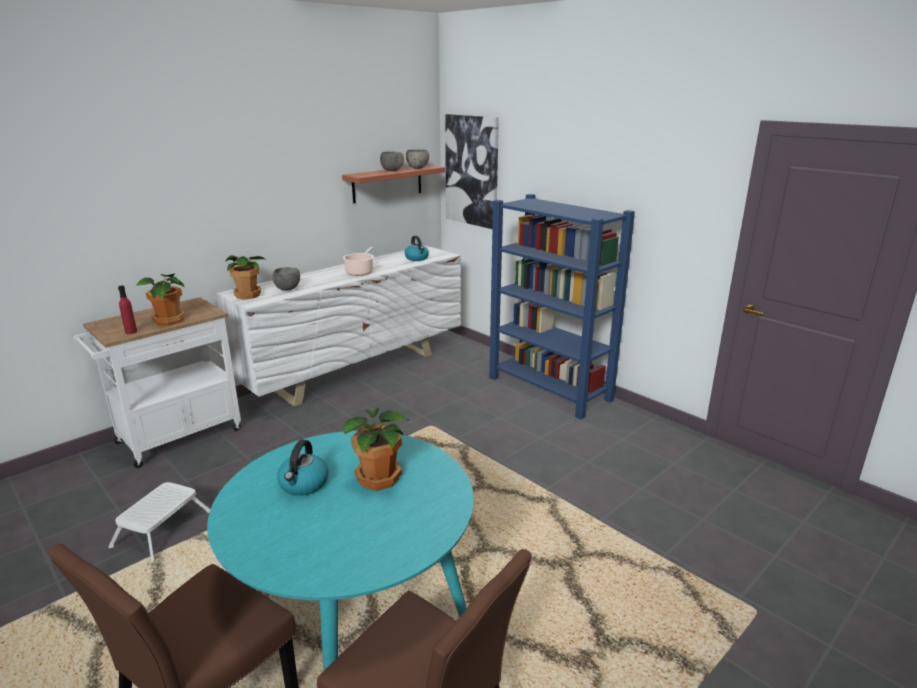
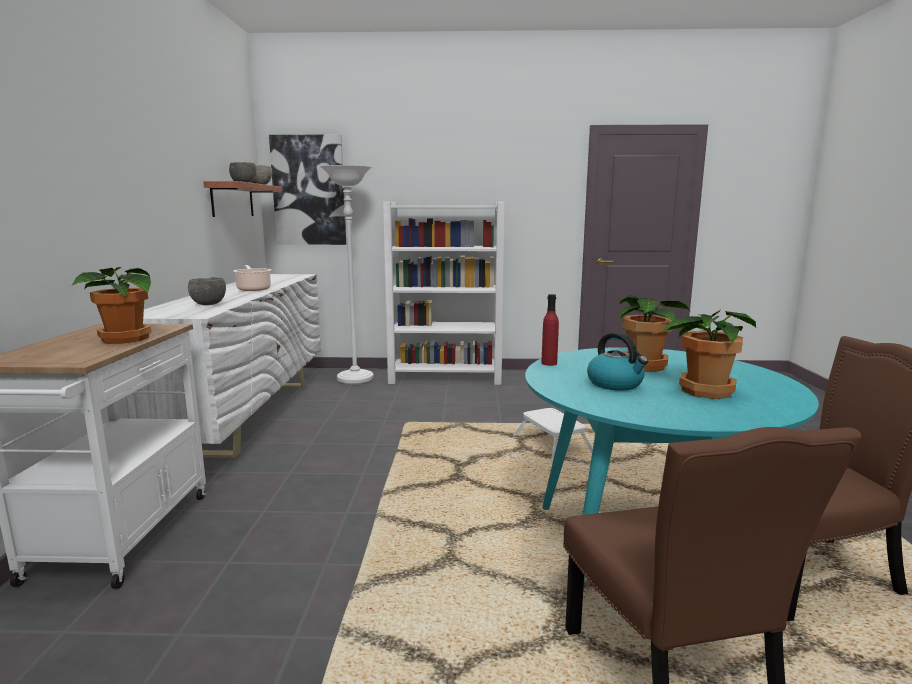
camera: 45 degrees left, 10 degrees down
white step ladder [109,482,211,561] -> white step ladder moved to [514,408,593,462]
red bottle [118,285,137,334] -> red bottle moved to [541,294,559,366]
potted plant [226,255,266,300] -> potted plant moved to [662,310,756,399]
kettle [405,236,429,261] -> none
blue bookcase [489,194,635,419] -> white bookcase [383,202,505,385]
none -> white floor lamp [320,165,374,384]

